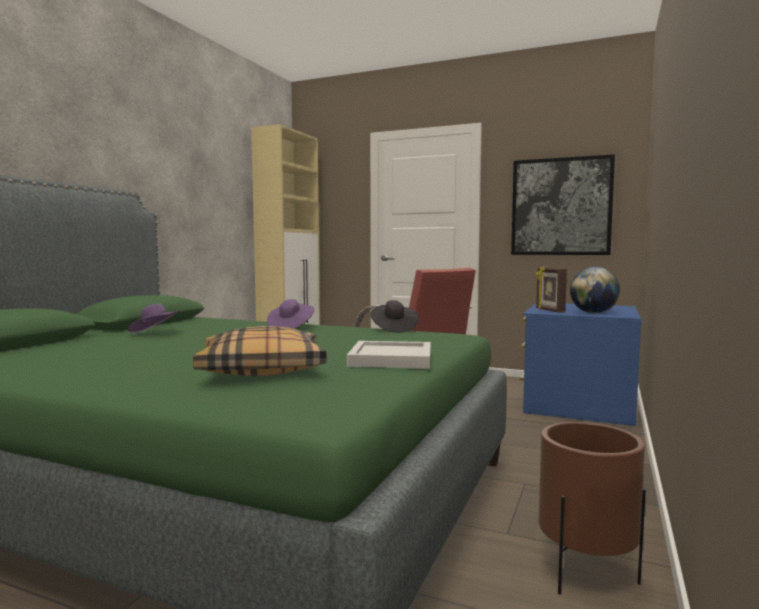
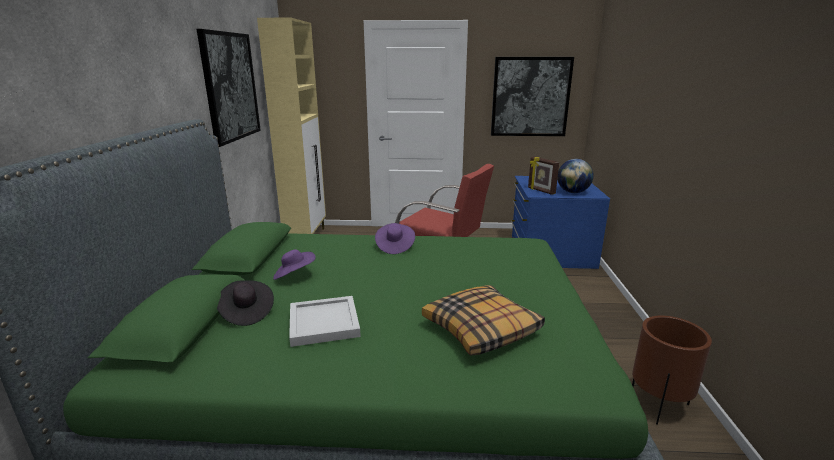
camera: 20 degrees left, 15 degrees up
white tray [347,341,431,369] -> white tray moved to [289,296,361,347]
black hat [371,300,419,333] -> black hat moved to [217,280,274,326]
none -> picture [197,29,261,147]

